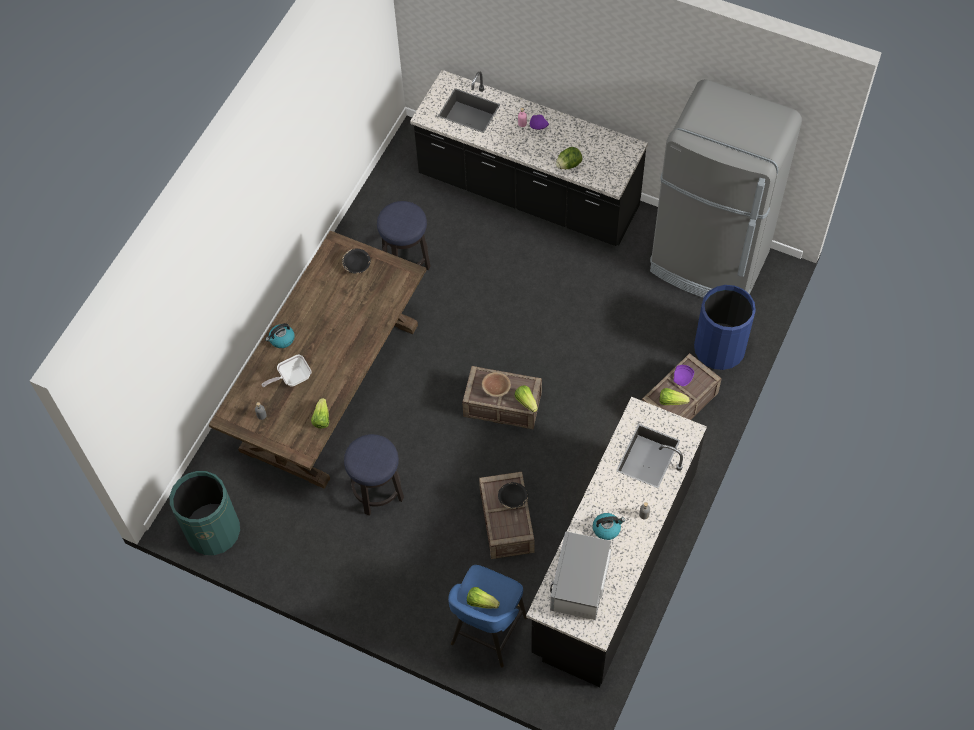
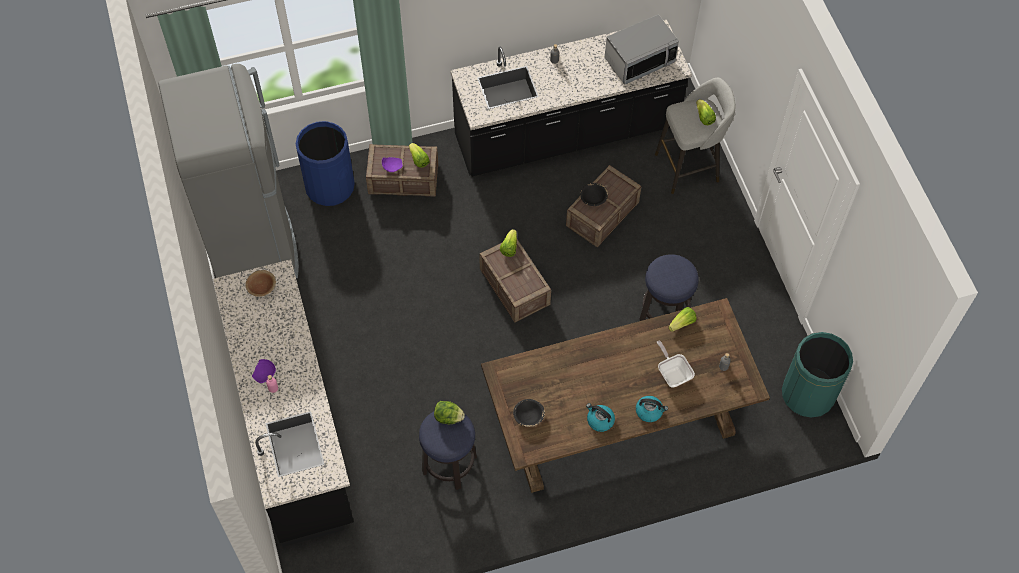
camera: 135 degrees left, 0 degrees up
frying pan [262,355,312,387] -> frying pan turned 135 degrees counterclockwise [657,340,695,388]
blue stool [448,565,527,668] -> grey stool [655,78,735,194]
brown bowl [482,372,511,397] -> brown bowl moved to [246,270,276,297]
lettuce [556,147,582,169] -> lettuce moved to [434,401,465,424]
kettle [593,513,625,540] -> kettle moved to [586,403,615,432]

